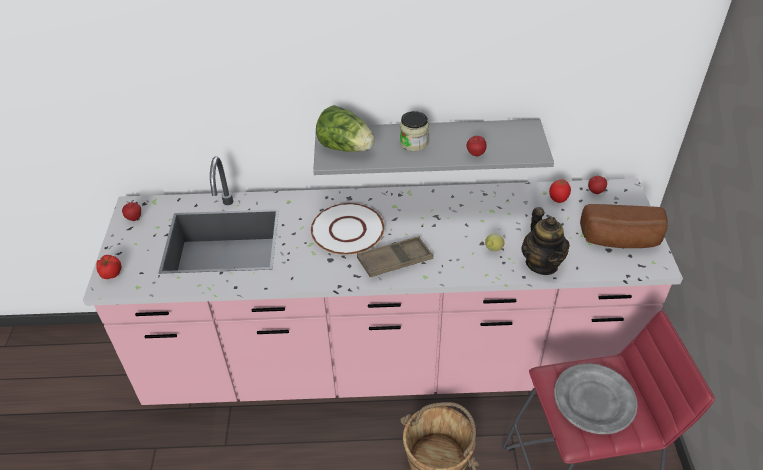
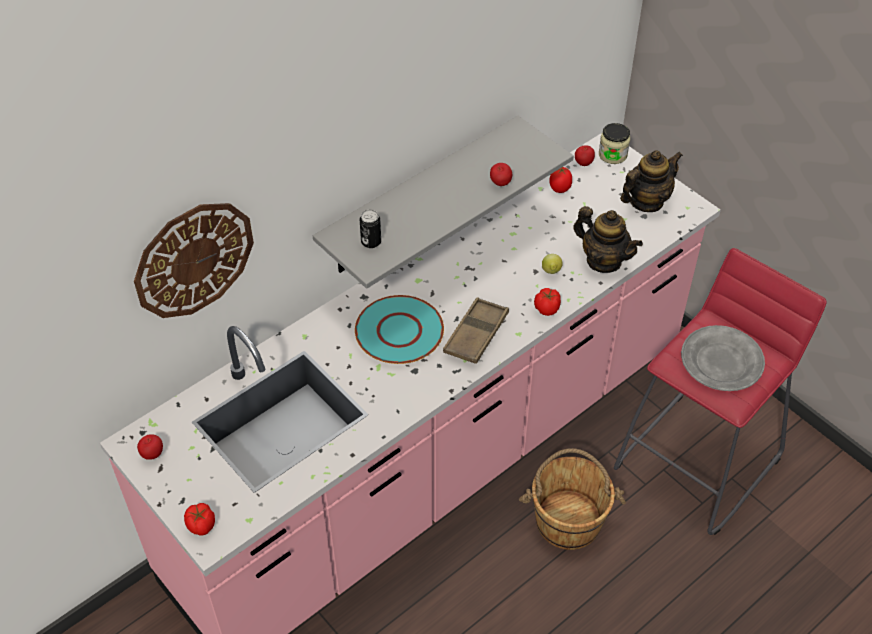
camera: 40 degrees left, 5 degrees up
white plate [311,203,384,255] -> turquoise plate [355,295,444,364]
lettuce [316,105,375,152] -> can [360,210,381,248]
jar [400,111,429,152] -> jar moved to [599,123,630,164]
bread [580,204,668,248] -> teapot [620,150,683,212]
none -> wall clock [134,203,254,318]
none -> tomato [534,288,561,316]

